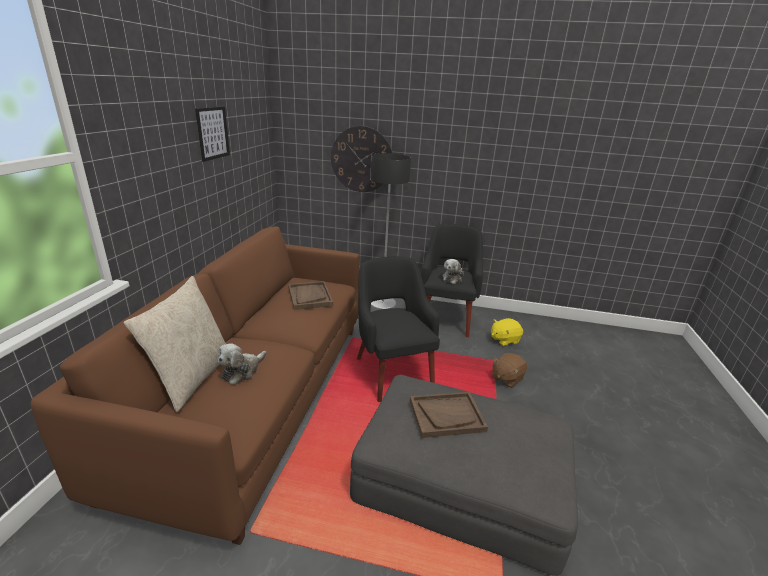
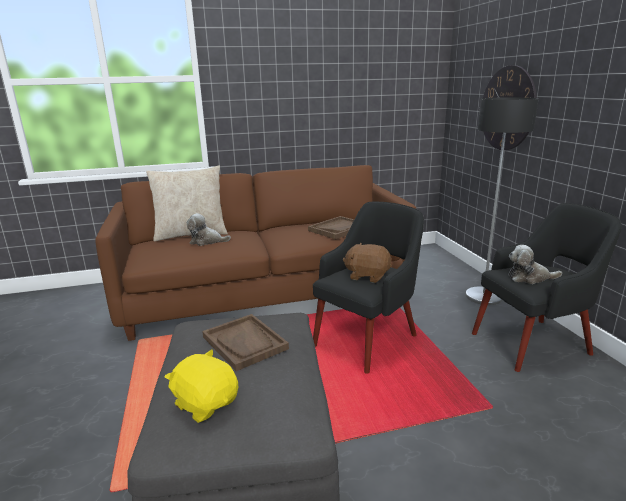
camera: 65 degrees right, 5 degrees down
picture [195,106,230,162] -> none
yellow plush toy [491,318,523,347] -> yellow plush toy moved to [164,350,238,423]
brown plush toy [492,353,527,388] -> brown plush toy moved to [343,243,392,283]

